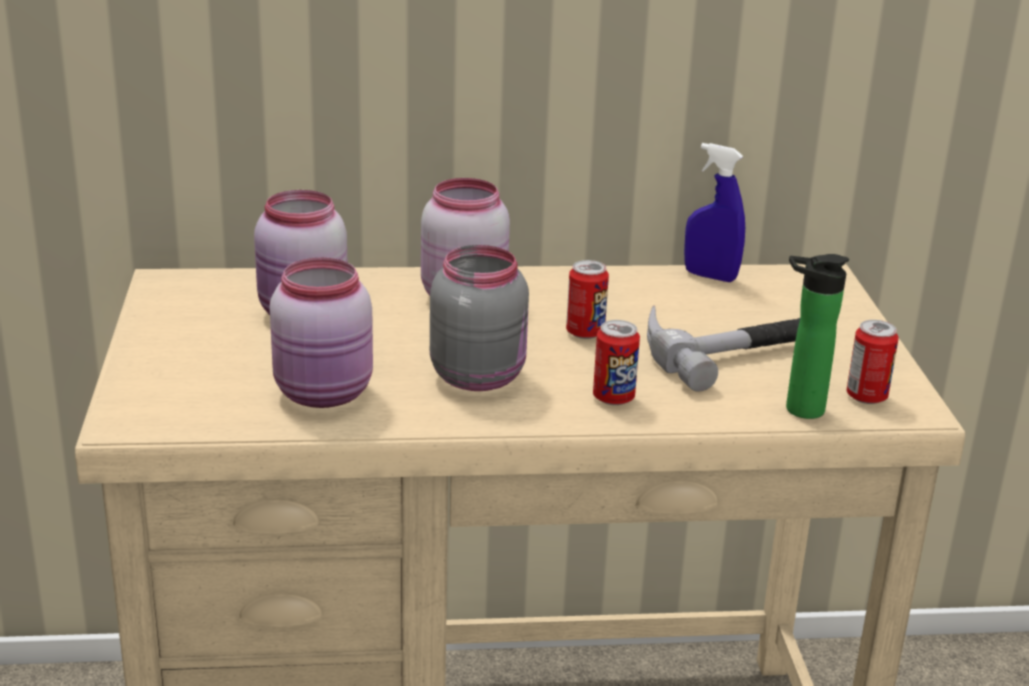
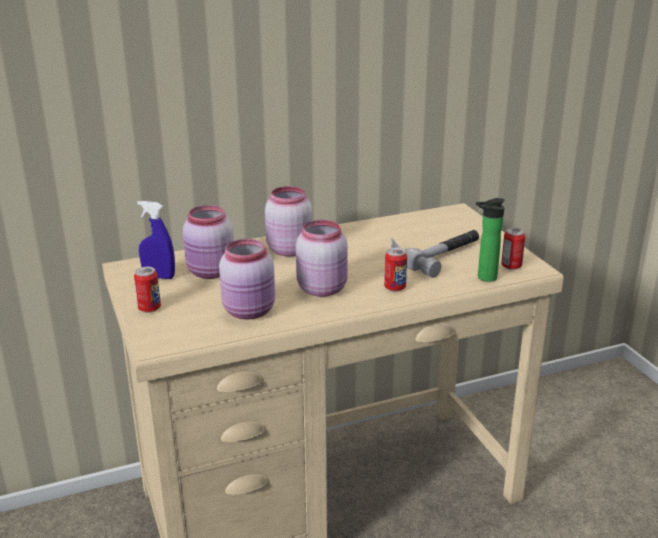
camera: 15 degrees left, 0 degrees up
grey jar [430,245,529,391] -> pink jar [296,220,348,297]
can [566,260,609,339] -> can moved to [134,267,161,312]
blue spray bottle [684,143,745,282] -> blue spray bottle moved to [137,201,175,279]

